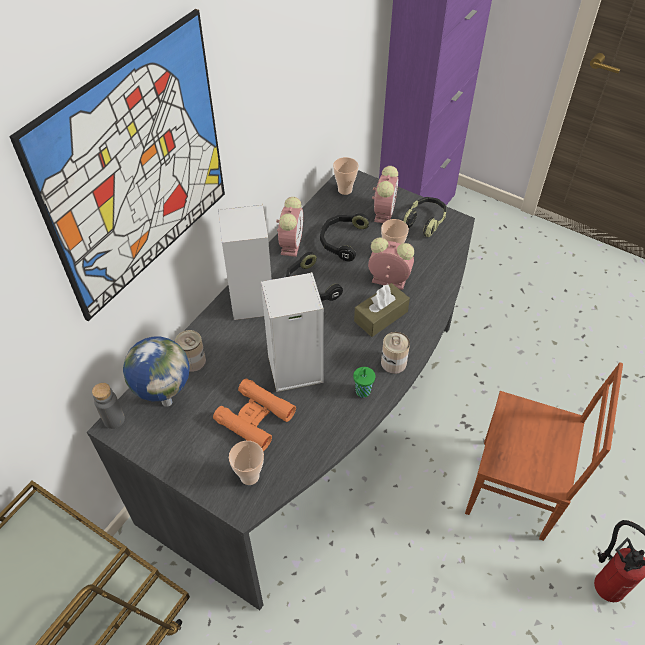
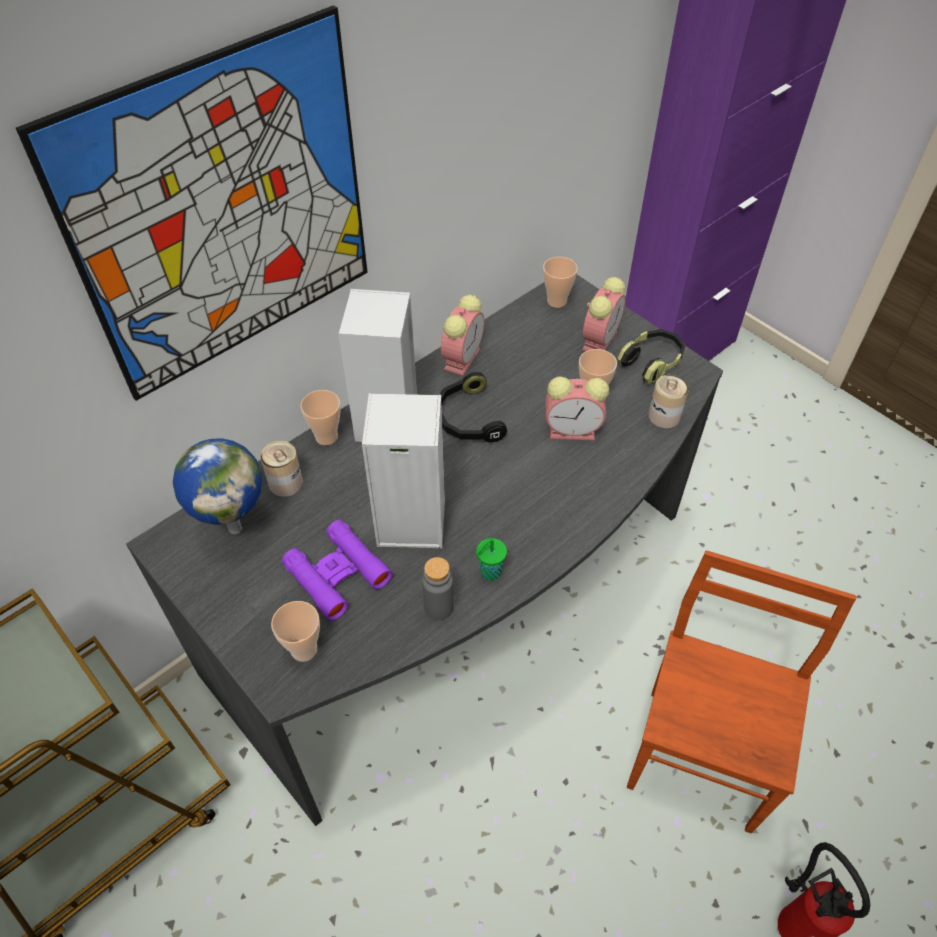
camera: 15 degrees right, 0 degrees up
grey bottle [92,383,125,429] -> grey bottle moved to [422,557,454,620]
orange binoculars [213,378,296,451] -> purple binoculars [282,520,393,621]
black headphones [320,213,370,261] -> none
brown tissue box [354,283,410,337] -> none
alarm clock [368,237,414,290] -> alarm clock turned 150 degrees clockwise [546,377,609,440]
can [381,332,410,374] -> can moved to [648,375,689,428]
brown chair [465,362,623,541] -> brown chair turned 105 degrees counterclockwise [627,551,857,833]
none -> cup [300,390,341,445]

